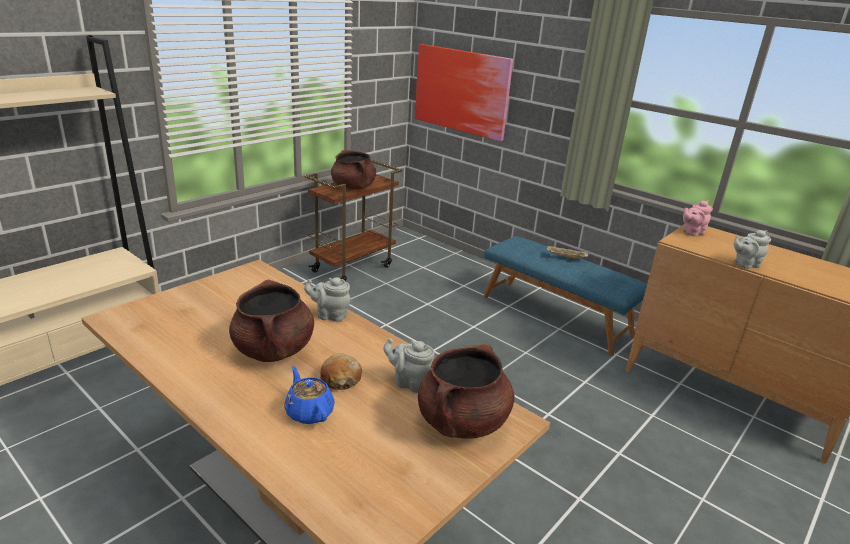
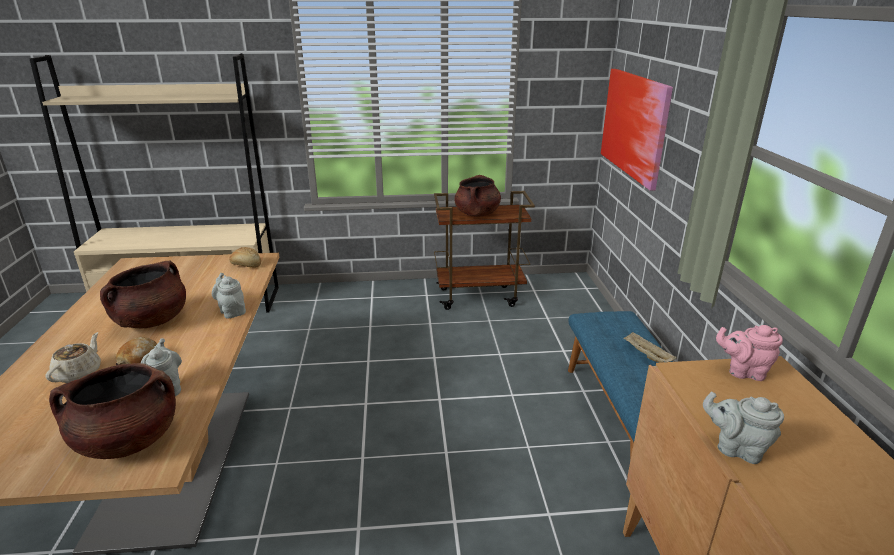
camera: 45 degrees right, 0 degrees up
blue teapot [284,366,335,424] -> beige teapot [45,332,101,383]
none -> bread [229,247,261,268]

